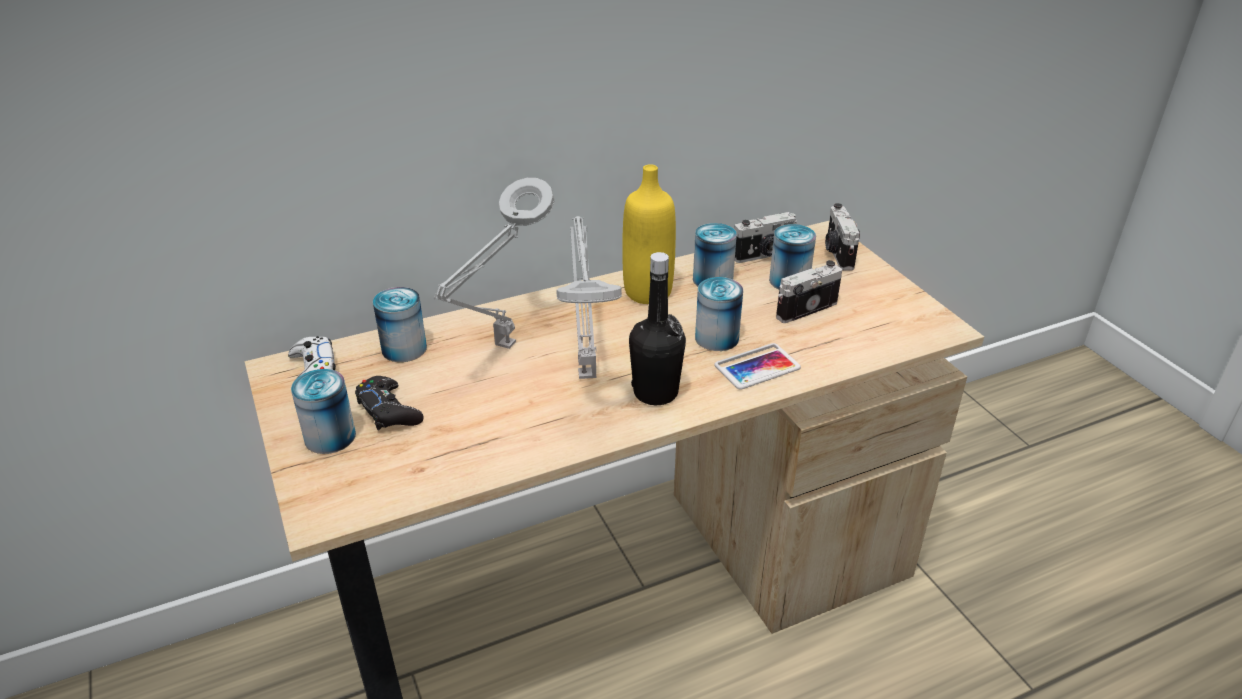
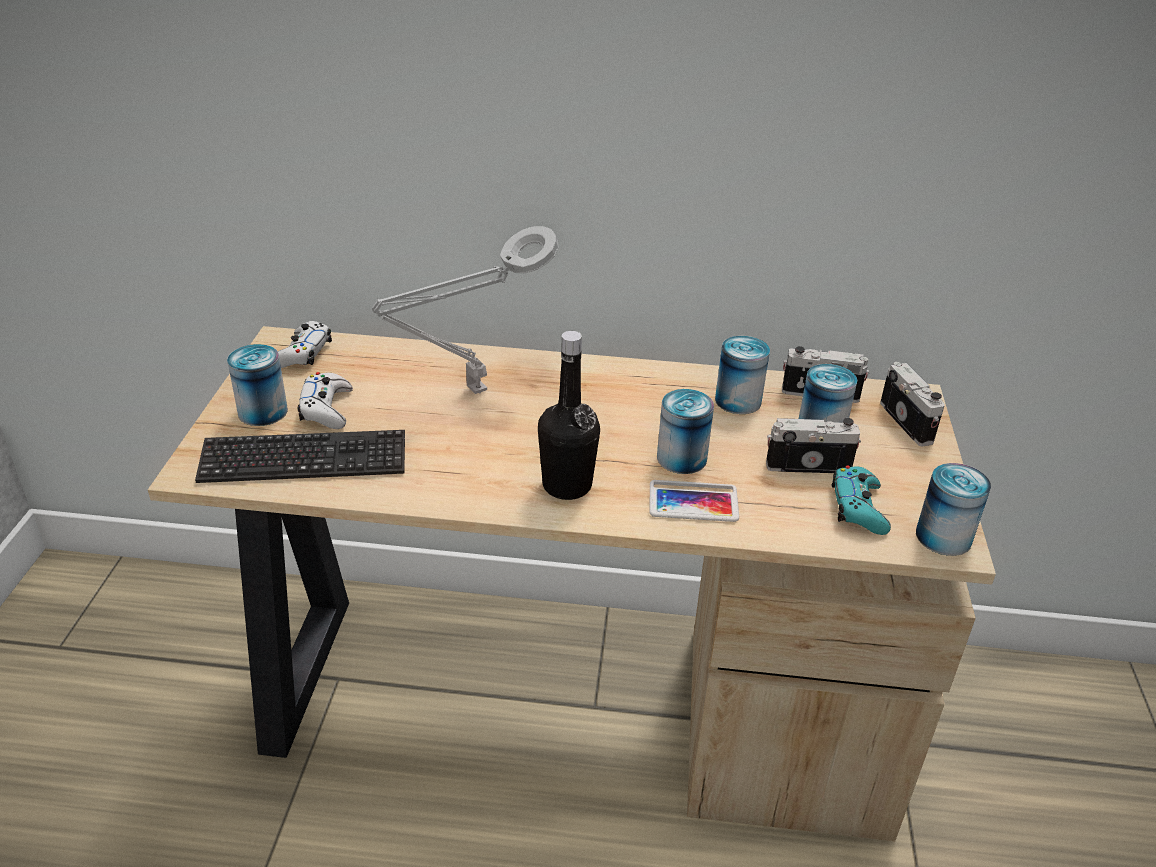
camera: 30 degrees right, 0 degrees up
black game controller [355,376,423,430] -> white game controller [298,372,353,429]
can [373,287,427,362] -> can moved to [916,463,991,556]
grey table lamp [556,216,622,379] -> none
yellow bottle [622,164,676,304] -> none
camera [825,203,860,271] -> camera turned 135 degrees clockwise [880,362,945,446]
none -> keyboard [195,430,405,483]
none -> turquoise game controller [832,465,891,535]

